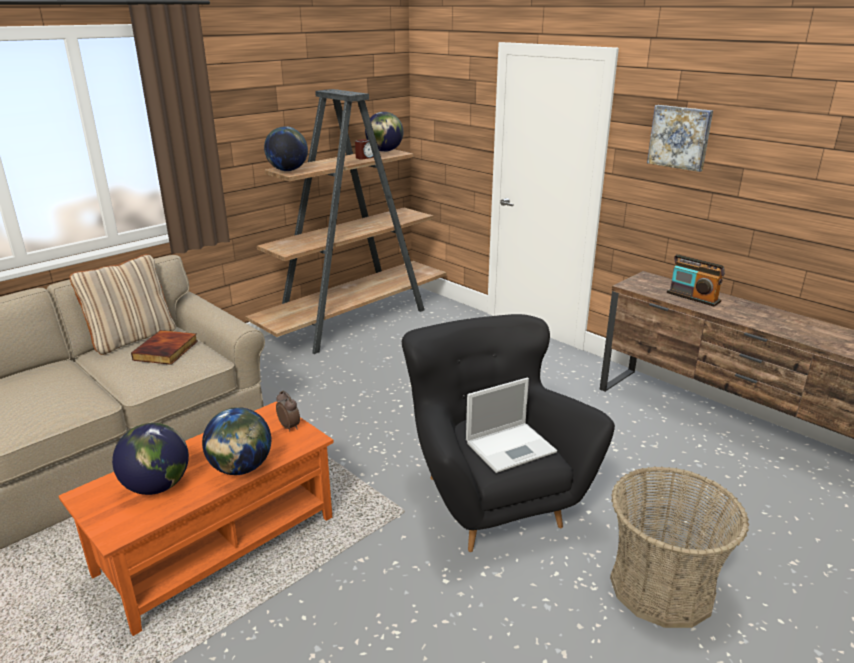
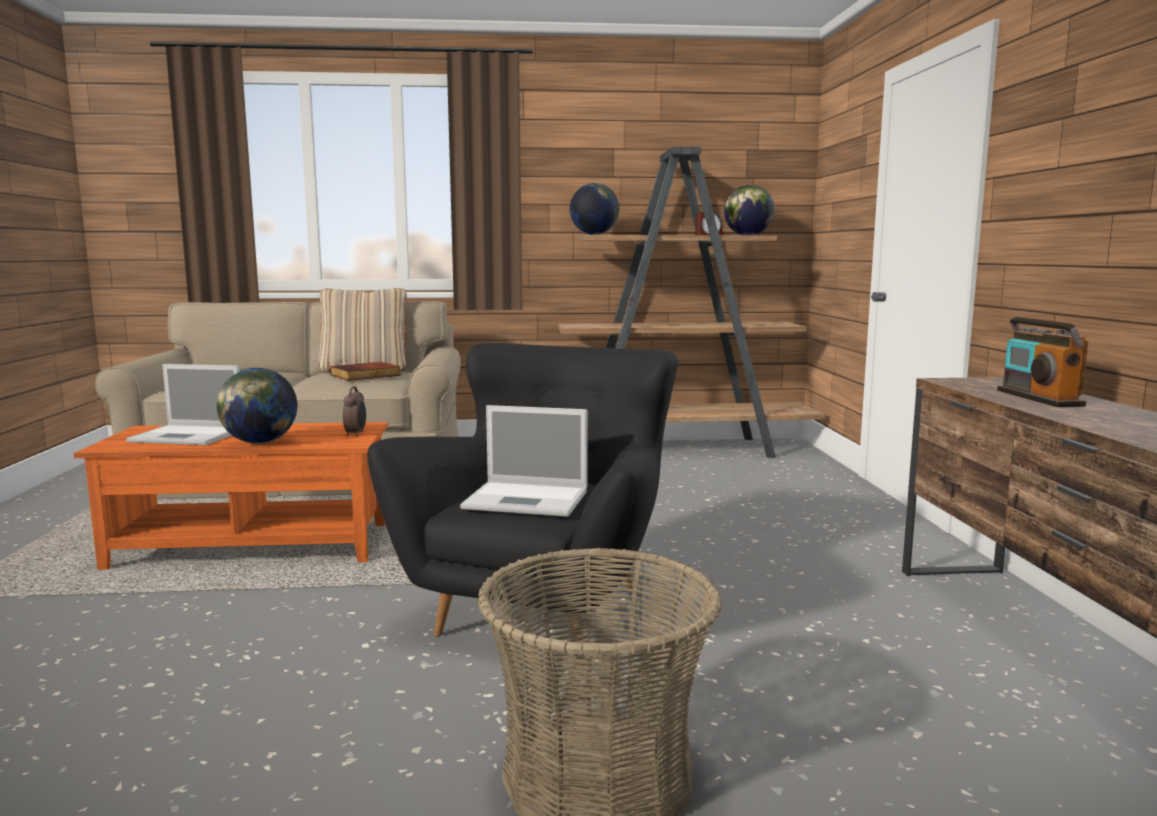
camera: 40 degrees right, 15 degrees down
globe [112,423,189,495] -> laptop [126,364,240,445]
picture [647,105,713,172] -> none

